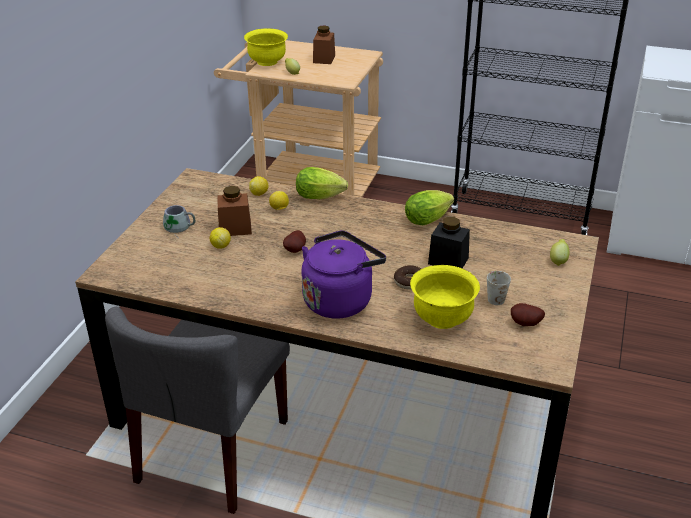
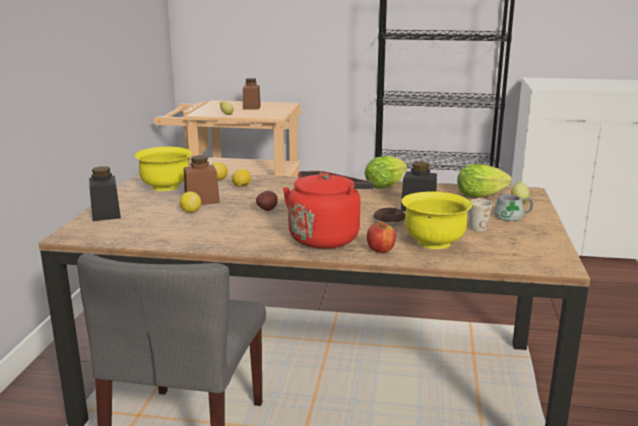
camera: 10 degrees left, 15 degrees down
grey mug [163,205,195,237] -> grey mug moved to [494,194,533,223]
yellow bowl [244,28,288,66] -> yellow bowl moved to [135,147,192,191]
lettuce [296,167,348,199] -> lettuce moved to [457,164,512,197]
purple kettle [301,231,386,319] -> red kettle [283,171,373,249]
potato [511,303,545,326] -> none
none -> black jar [89,166,121,221]
none -> apple [367,221,396,253]

